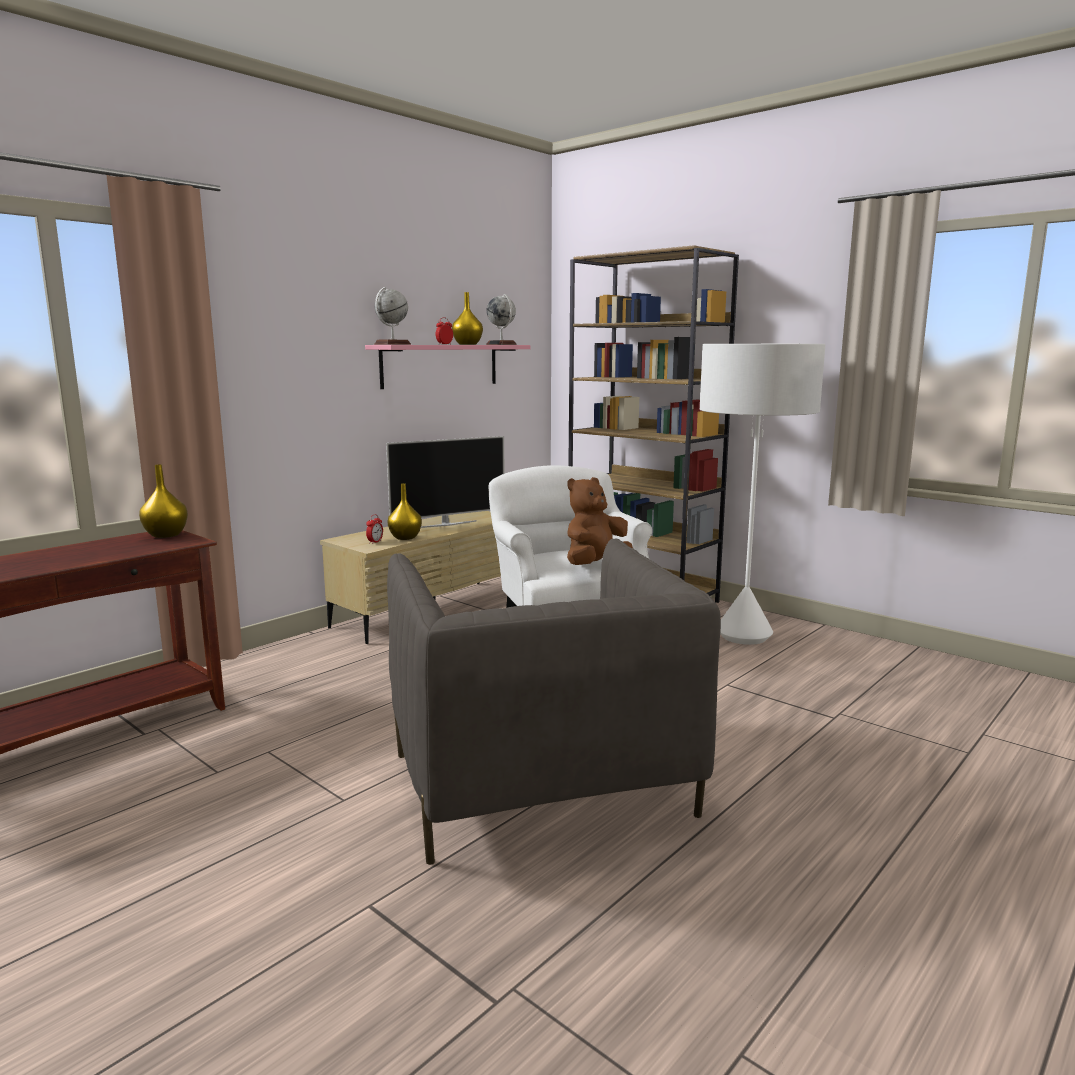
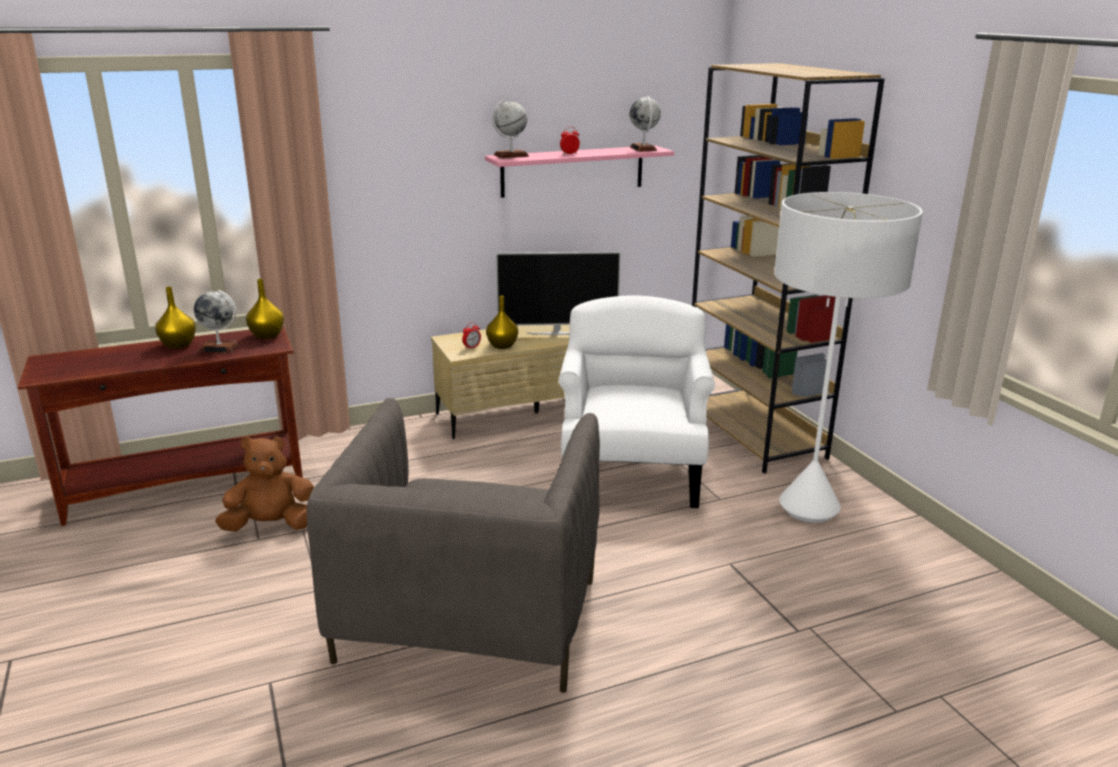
camera: 25 degrees right, 10 degrees up
yellow vase [452,292,483,345] -> yellow vase moved to [155,287,196,349]
brown plush toy [567,477,633,565] -> brown plush toy moved to [215,436,314,532]
none -> globe [194,290,240,353]

